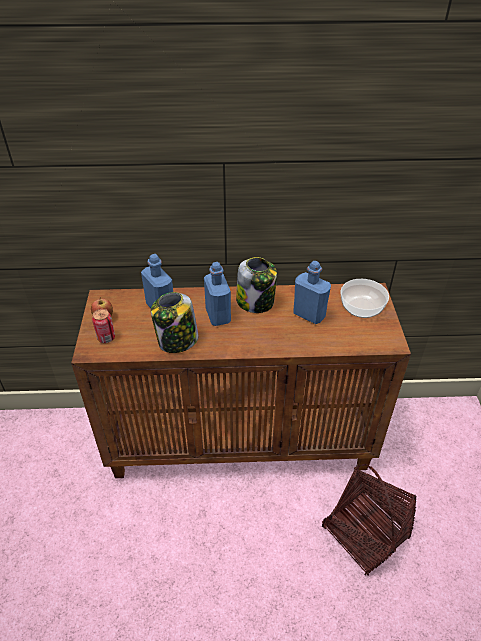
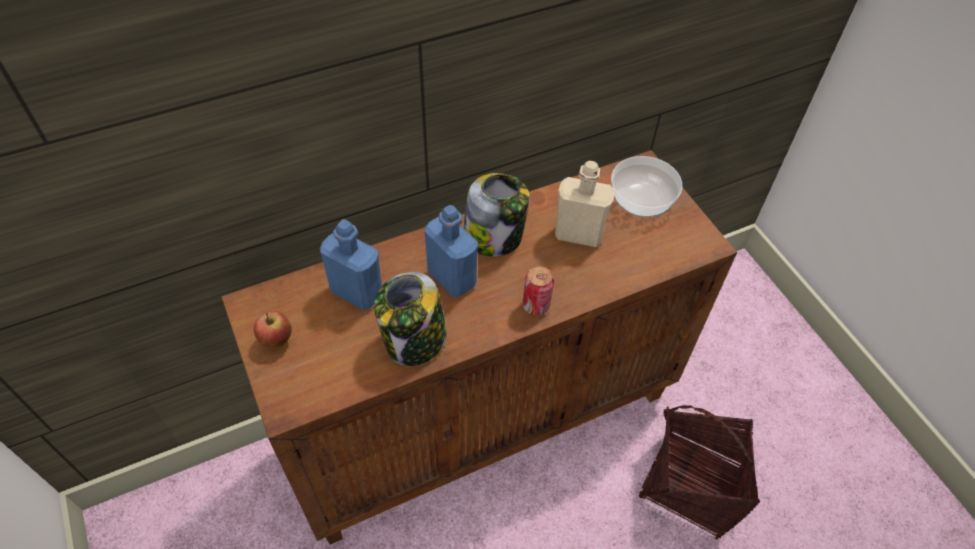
camera: 25 degrees left, 10 degrees up
can [92,309,115,343] -> can moved to [522,266,554,316]
blue bottle [293,261,331,324] -> beige bottle [555,161,615,247]

